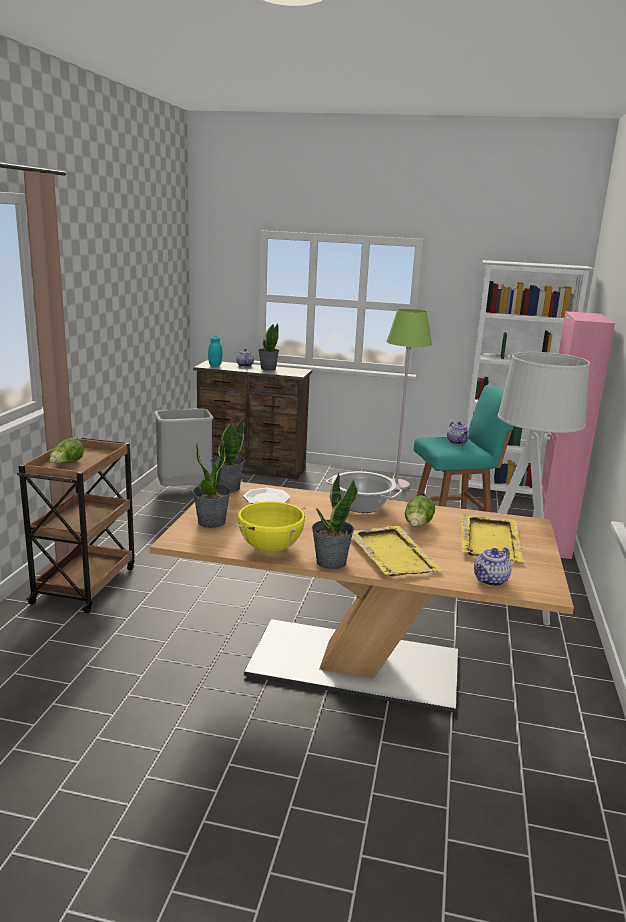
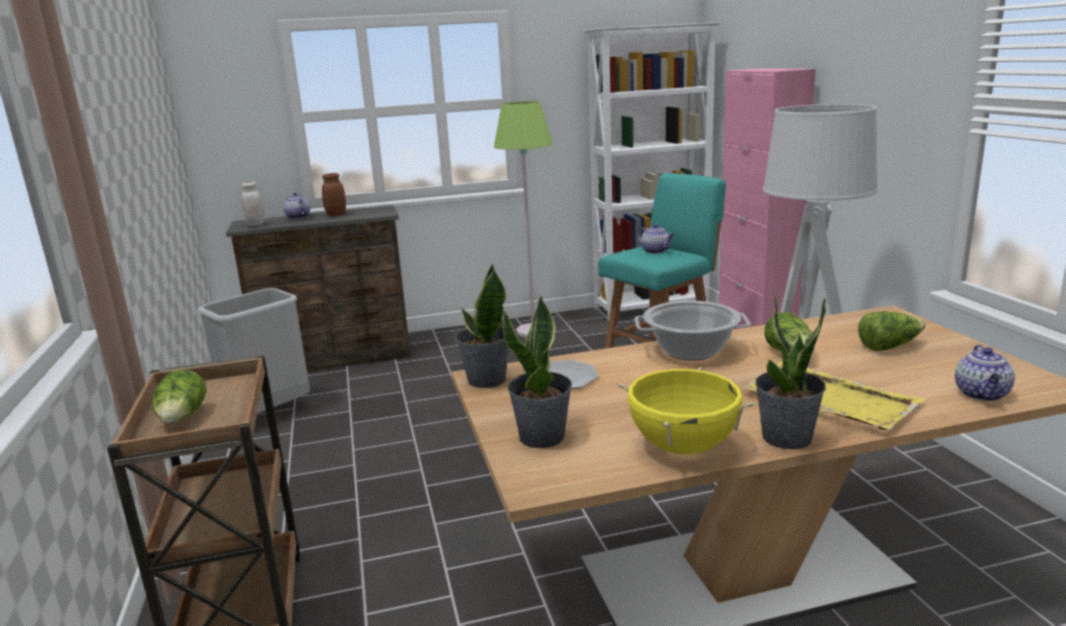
camera: 25 degrees left, 0 degrees up
turquoise jar [208,336,222,367] -> white jar [242,181,264,226]
potted plant [258,324,279,371] -> brown jar [322,173,346,216]
yellow tray [461,514,525,562] -> lettuce [858,311,925,351]

